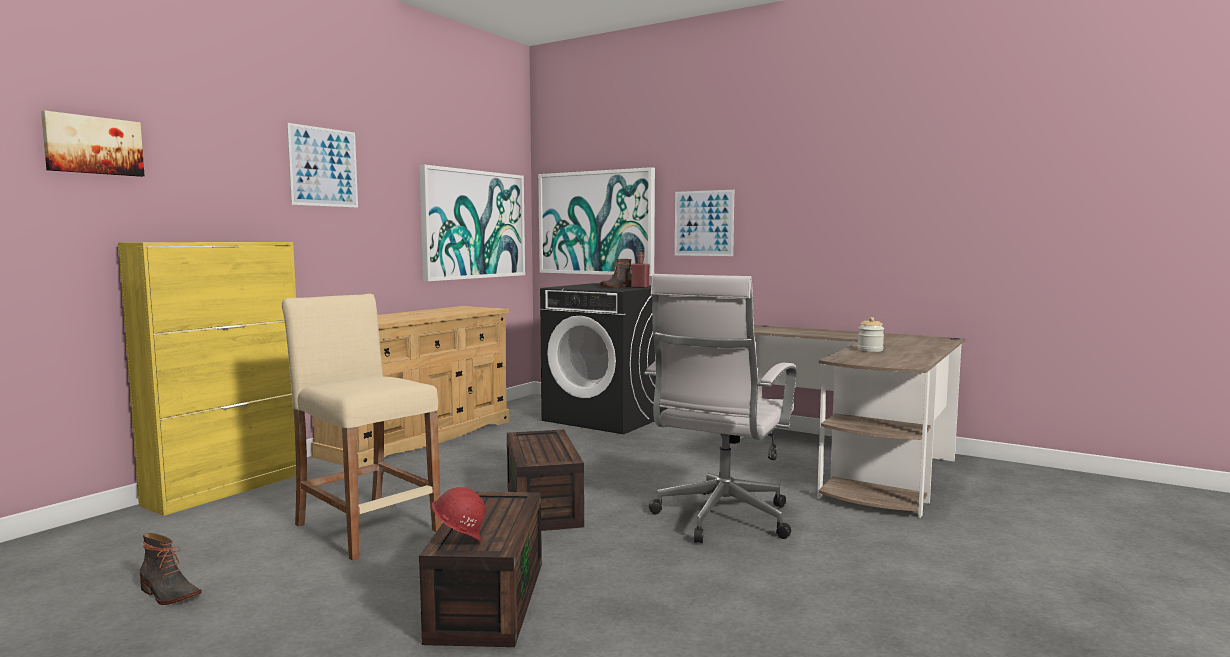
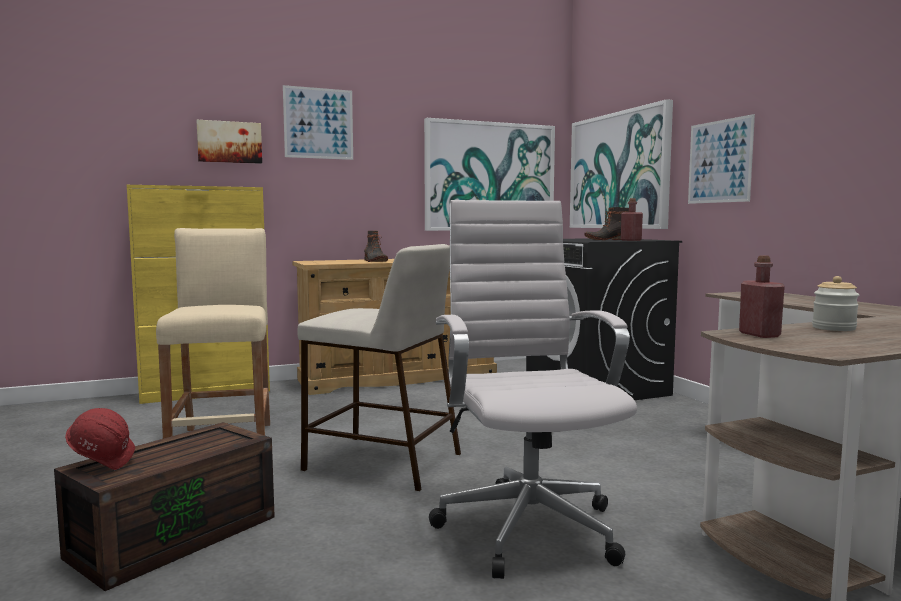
camera: 35 degrees right, 0 degrees up
picture [41,111,145,177] -> picture moved to [196,120,262,164]
boot [140,533,202,605] -> boot moved to [364,231,388,262]
brown storage box [507,429,584,531] -> beige stool [297,244,461,491]
white office chair [645,274,797,543] -> white office chair turned 105 degrees clockwise [429,200,637,579]
none -> red bottle [739,255,785,338]

